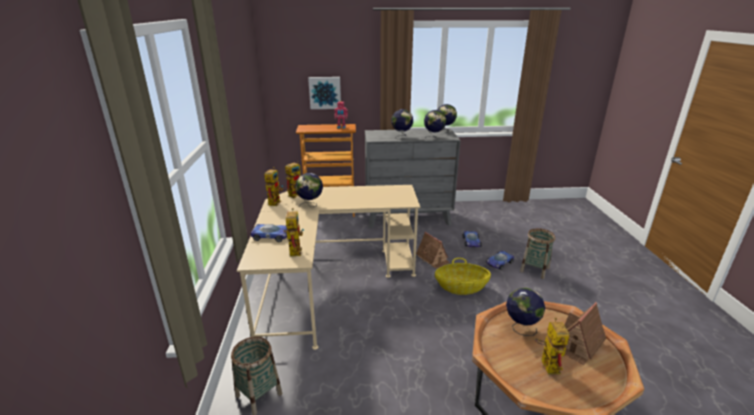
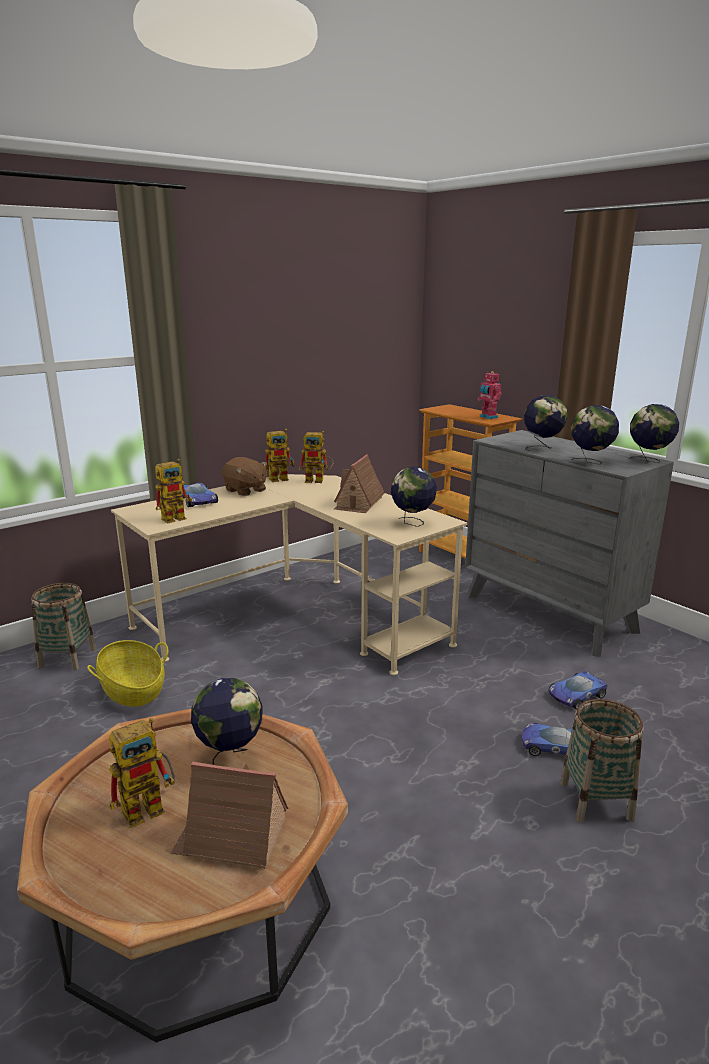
camera: 55 degrees right, 5 degrees down
globe [295,173,323,207] -> globe moved to [391,467,437,527]
picture [308,77,341,109] -> none
toy house [416,232,450,268] -> toy house moved to [334,454,385,513]
basket [435,258,491,295] -> basket moved to [87,640,169,707]
none -> brown plush toy [222,457,268,496]

